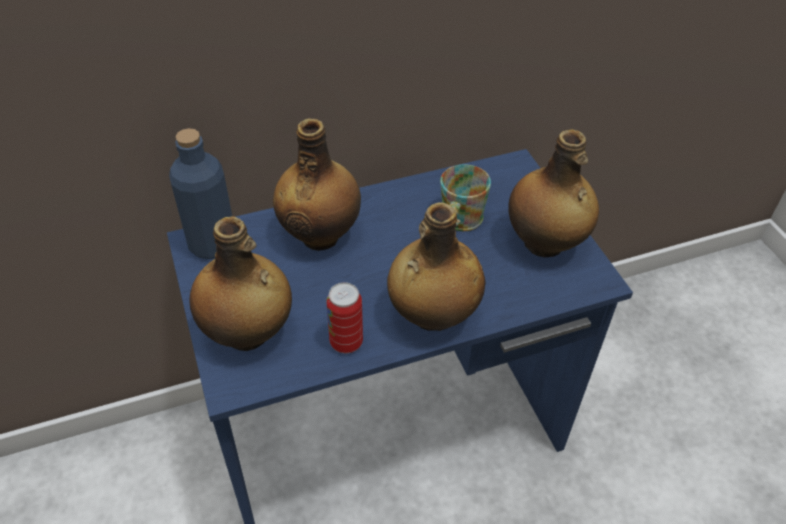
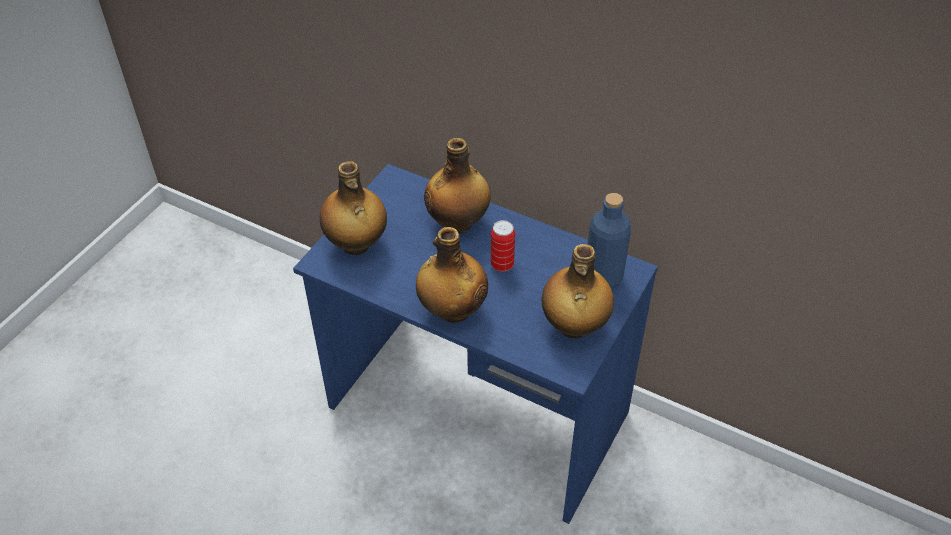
camera: 50 degrees right, 0 degrees up
blue bottle [169,128,232,259] -> blue bottle moved to [588,193,631,289]
can [326,282,363,353] -> can moved to [491,220,515,272]
mug [440,164,491,231] -> none

